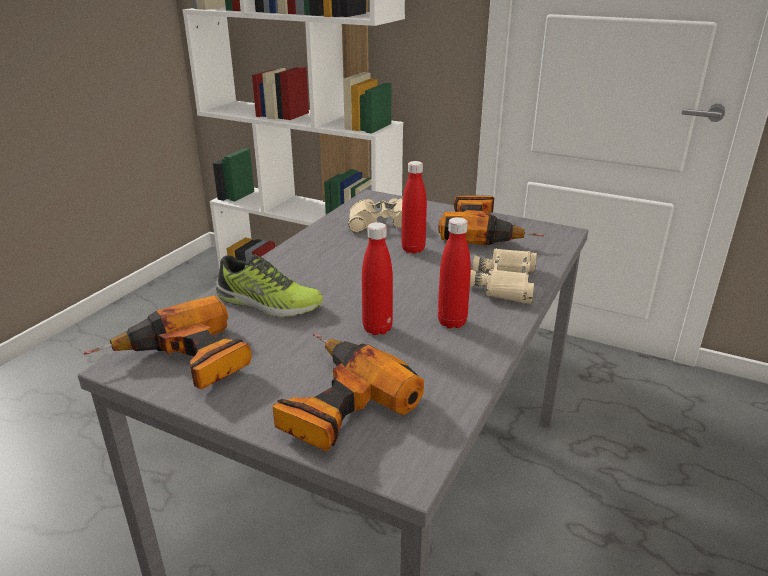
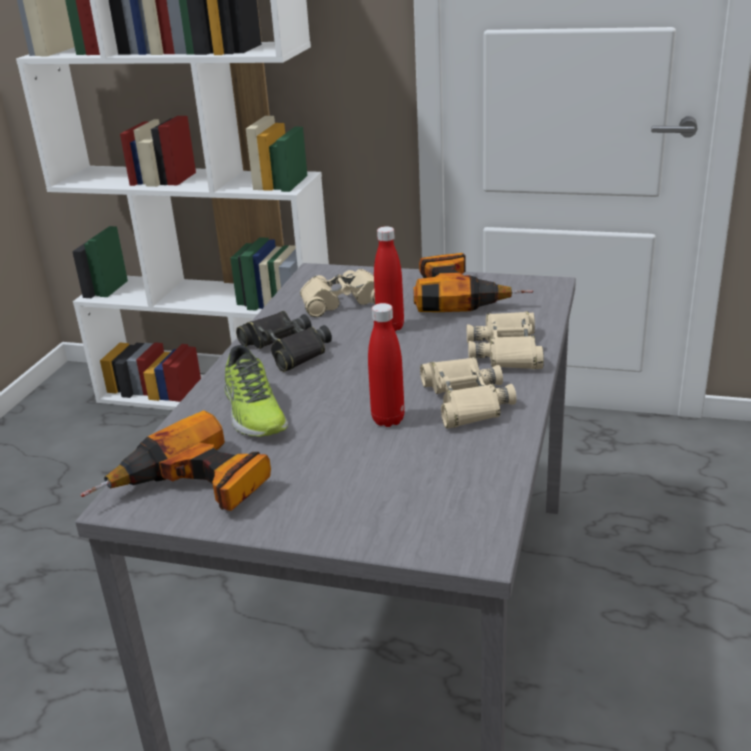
camera: 10 degrees left, 0 degrees up
shoe [216,254,323,317] -> shoe turned 60 degrees clockwise [224,345,288,437]
power drill [273,333,424,452] -> none
red bottle [438,217,471,329] -> beige binoculars [420,357,516,429]
none -> black binoculars [236,311,332,372]

